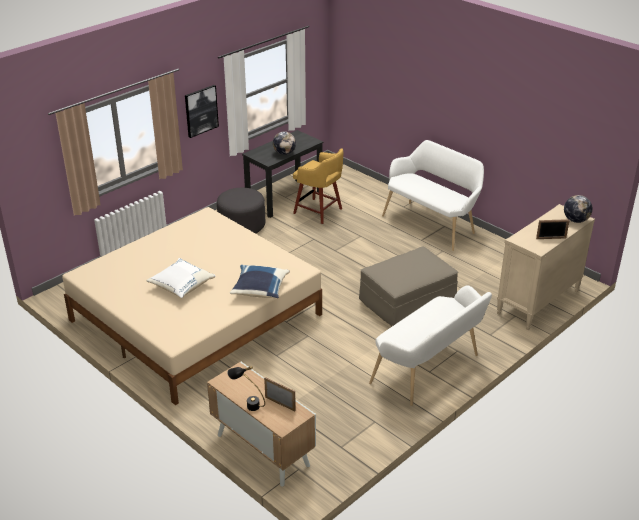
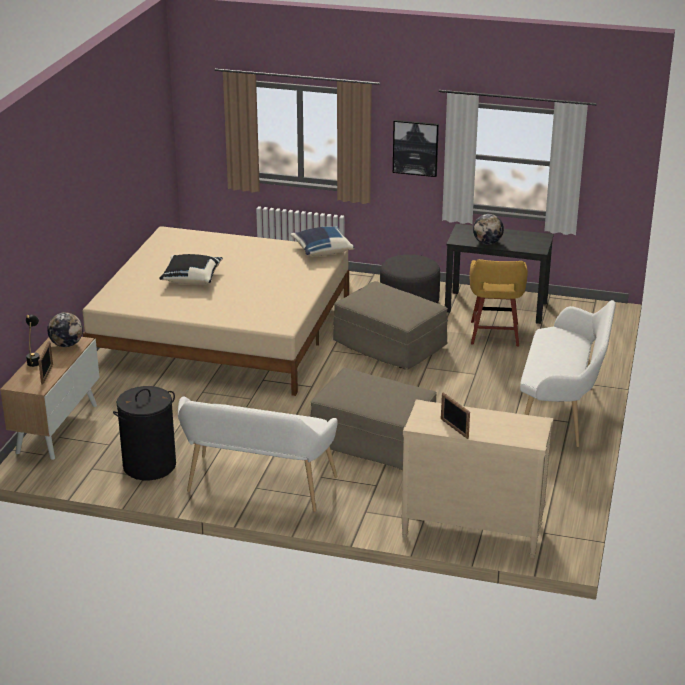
camera: 60 degrees right, 5 degrees down
white pillow [146,258,215,298] -> black pillow [159,254,223,284]
blue pillow [230,265,290,299] -> blue pillow moved to [290,226,355,256]
globe [564,195,593,223] -> globe moved to [47,312,83,347]
none -> black laundry basket [113,386,176,480]
none -> beige ottoman [333,281,448,370]

